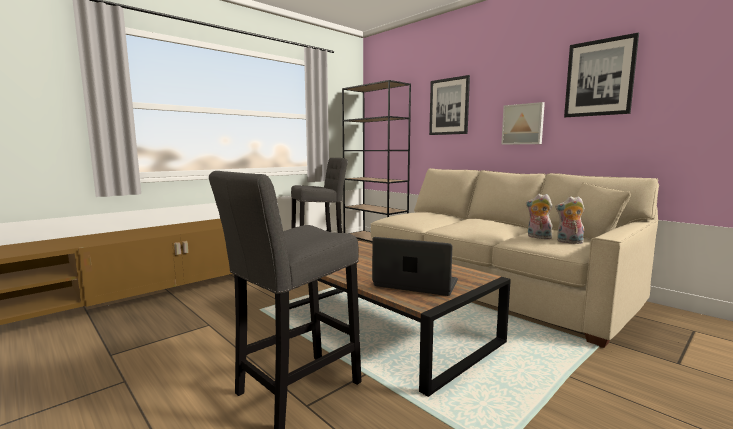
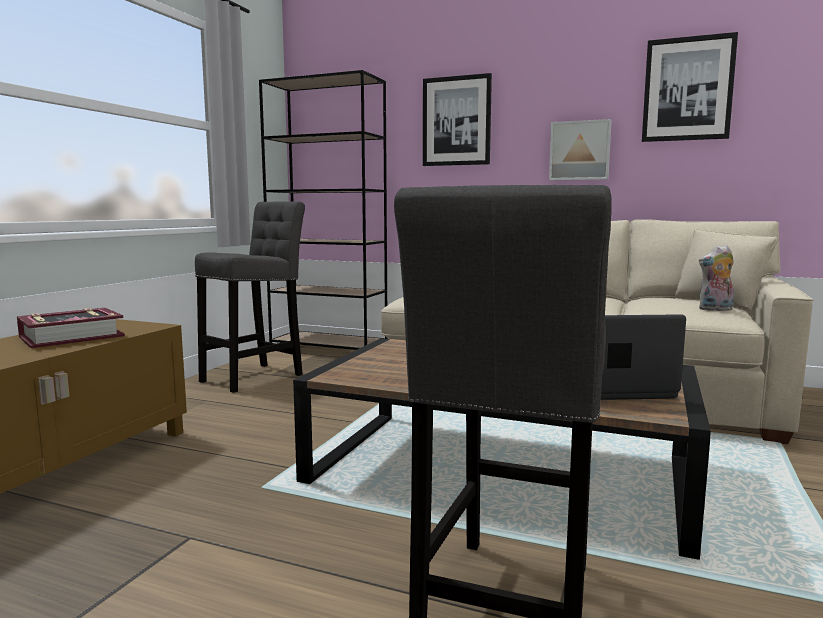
camera: 25 degrees left, 0 degrees up
plush toy [526,194,552,239] -> none
none -> book [17,308,125,348]

